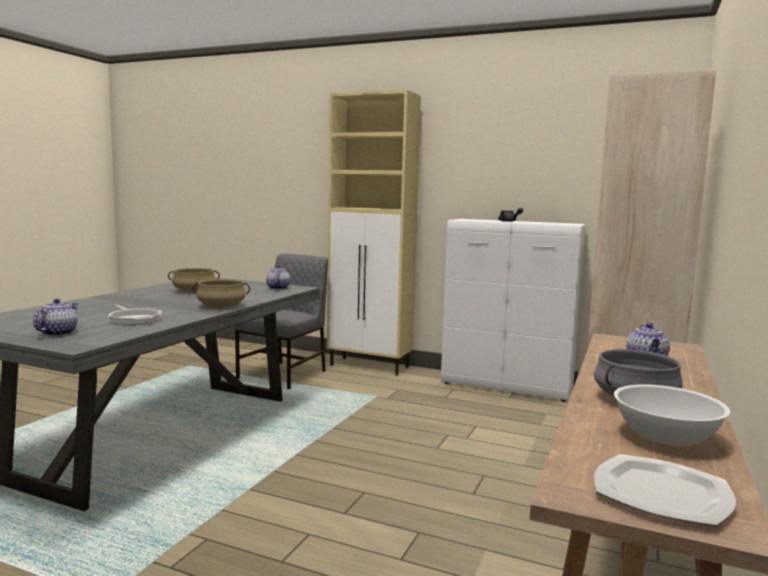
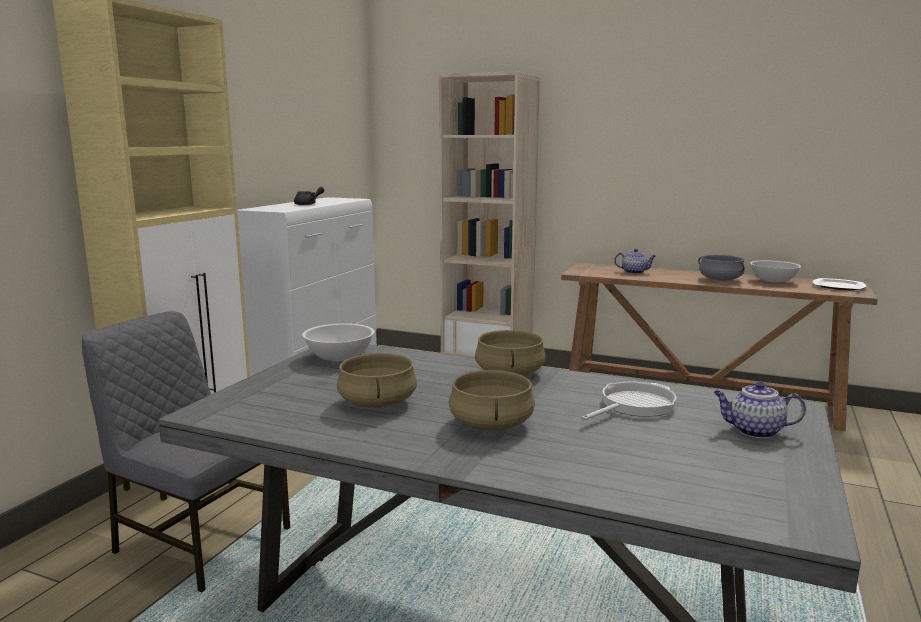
camera: 90 degrees left, 5 degrees up
teapot [266,265,290,290] -> white bowl [302,323,374,361]
none -> beige cooking pot [449,370,535,430]

